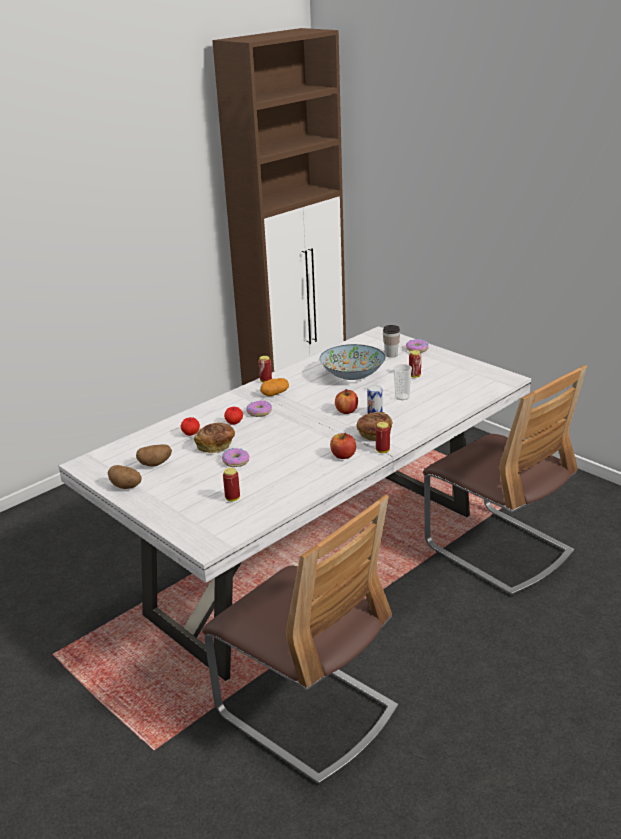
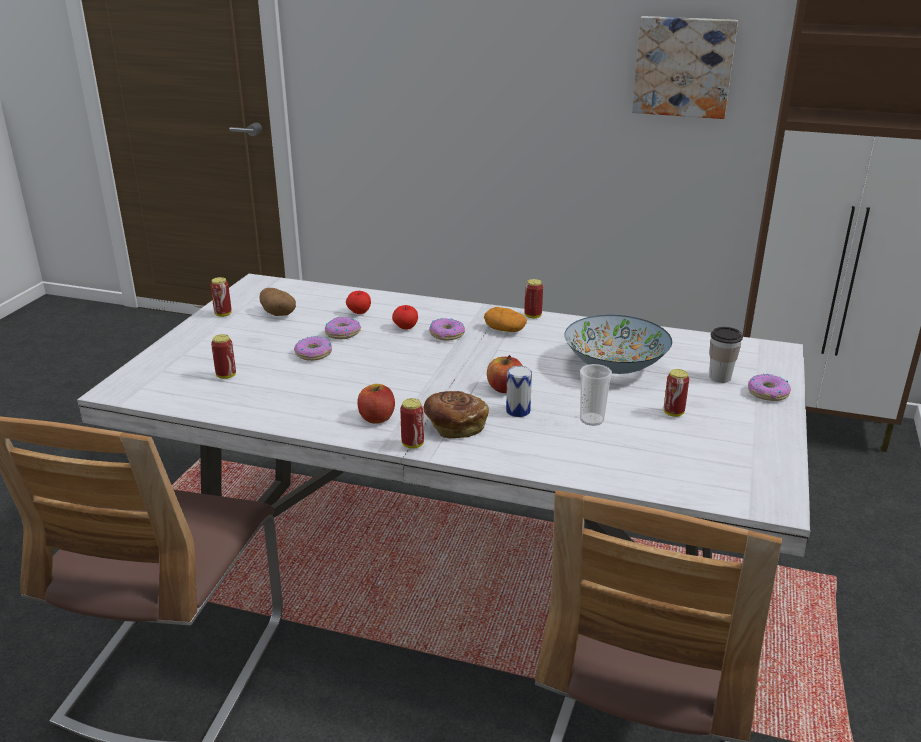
camera: 60 degrees right, 0 degrees up
potato [108,465,142,489] -> can [210,277,232,317]
bread [194,423,235,453] -> donut [325,317,361,339]
none -> picture [632,16,738,119]

